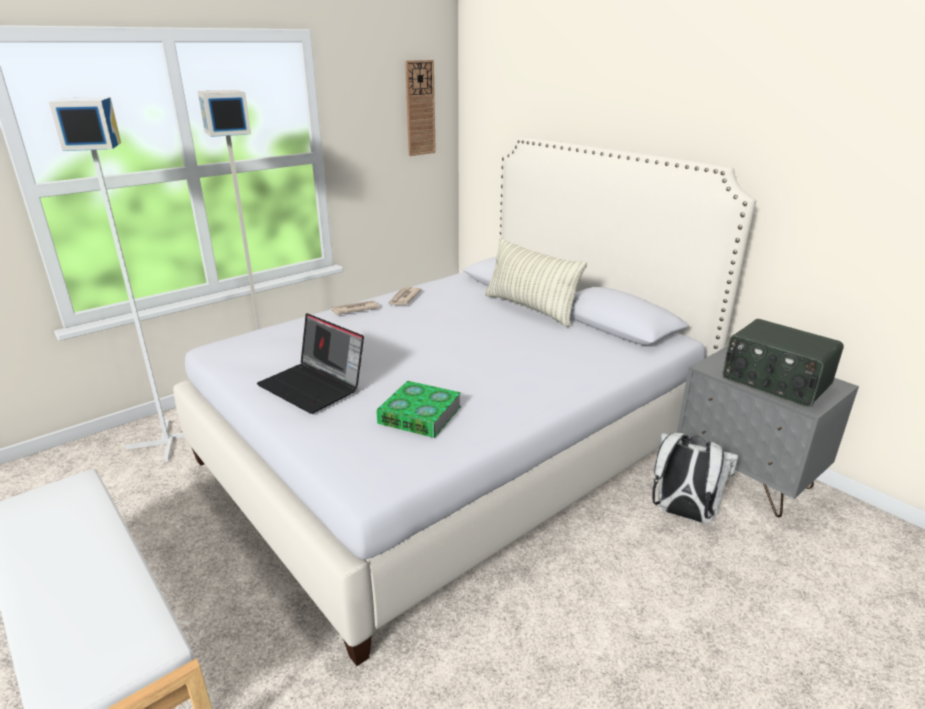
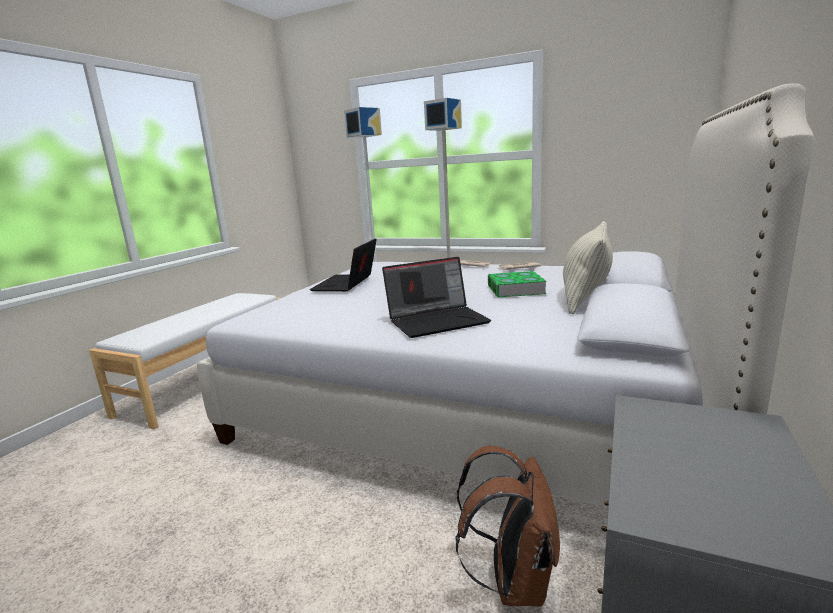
camera: 65 degrees right, 10 degrees down
book [376,381,461,438] -> book moved to [488,271,547,297]
wall clock [405,60,436,156] -> none
white backpack [652,433,739,523] -> brown backpack [455,446,560,607]
radio [723,319,844,407] -> none
none -> laptop [382,257,491,338]

